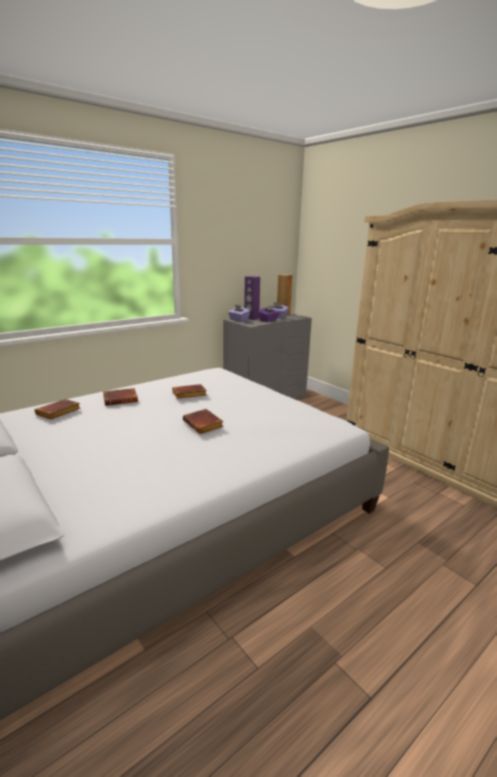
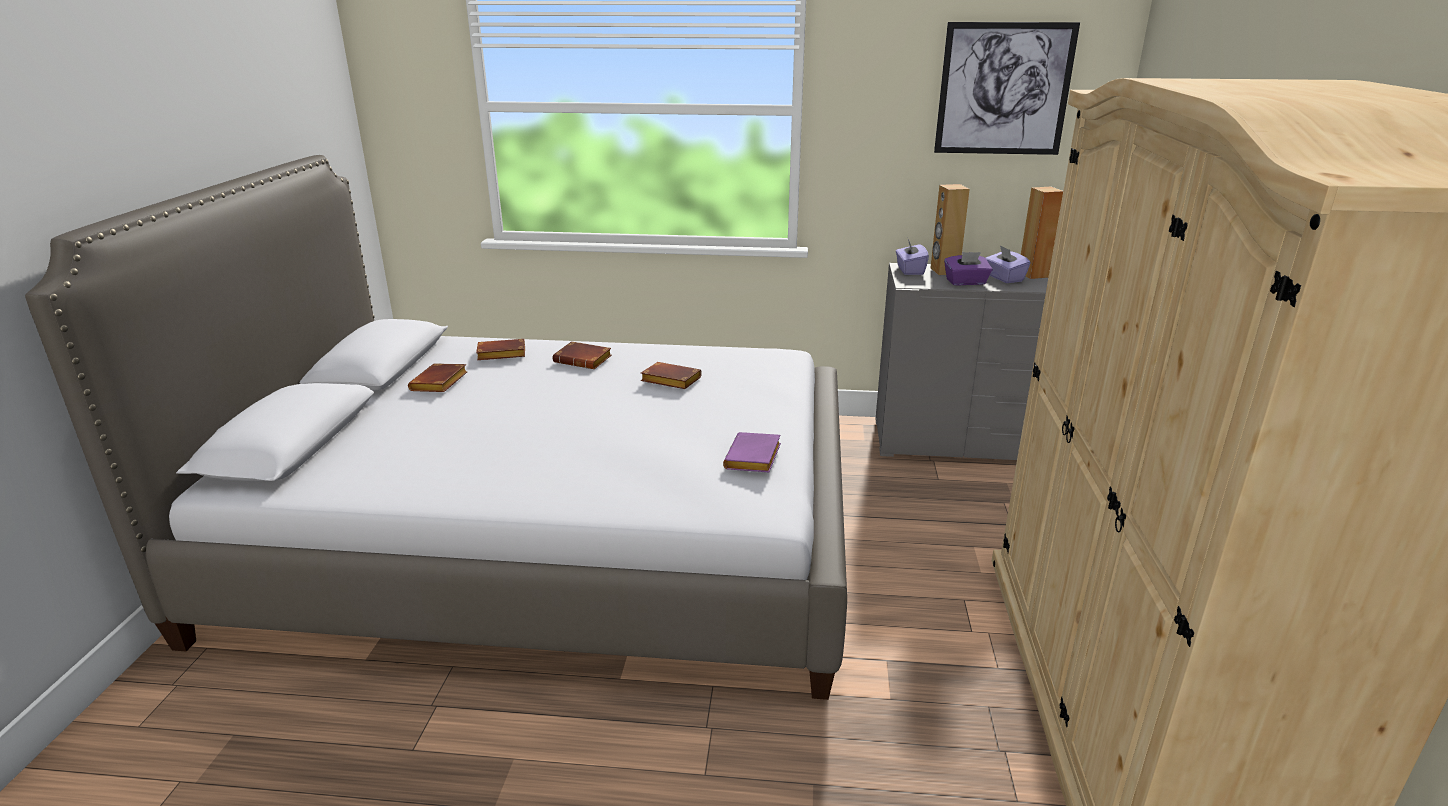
camera: 45 degrees right, 5 degrees up
brown book [183,409,224,434] -> brown book moved to [408,363,468,392]
purple speaker [244,276,260,320] -> brown speaker [930,184,970,275]
none -> purple book [723,432,781,472]
none -> picture [934,22,1080,155]

